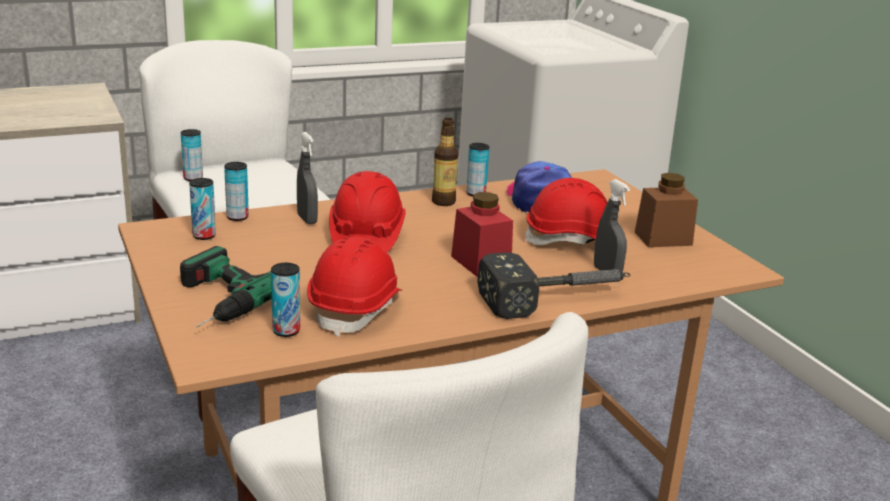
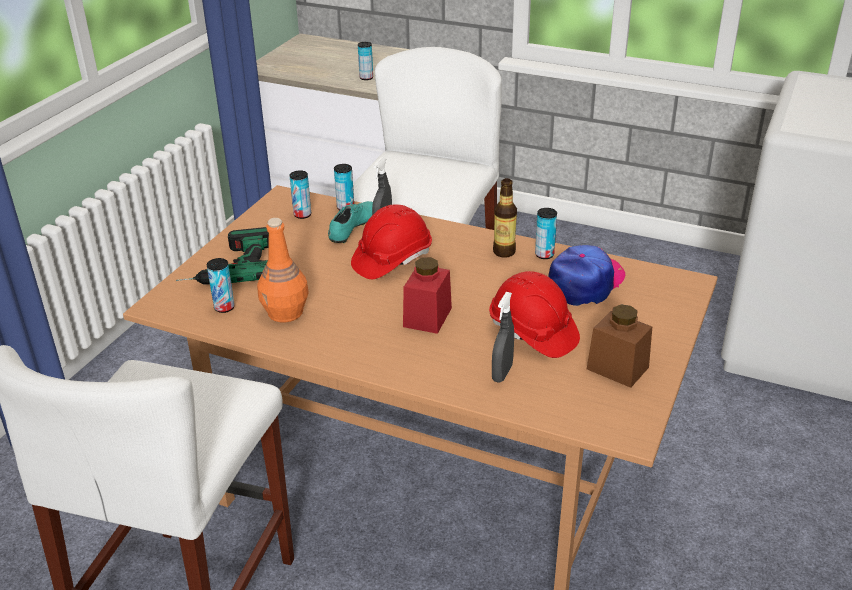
camera: 50 degrees right, 10 degrees up
can [181,129,203,181] -> can moved to [358,42,373,80]
red hard hat [307,236,403,337] -> orange bottle [257,218,309,322]
hammer [477,252,631,319] -> none
none -> turquoise shoe [328,201,373,244]

